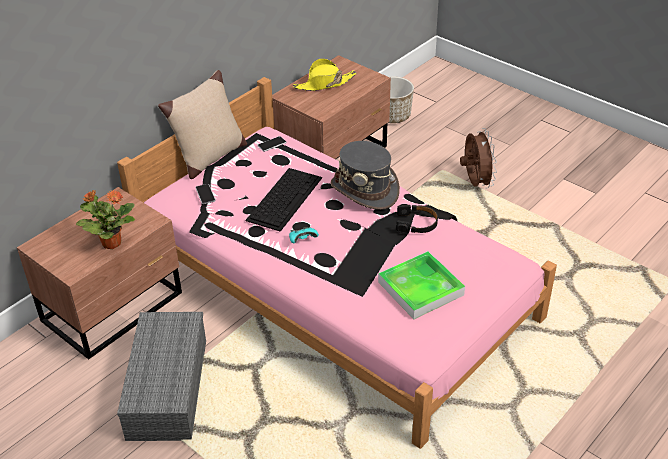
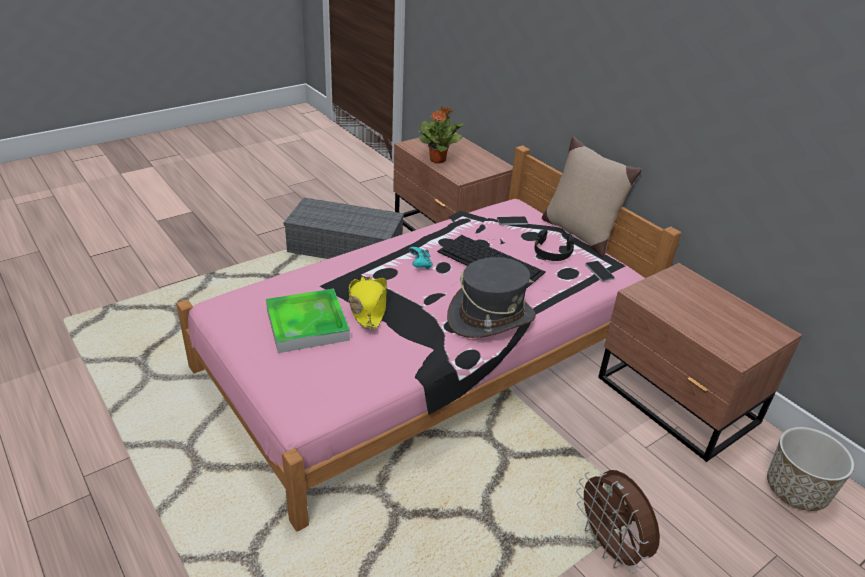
camera: 100 degrees right, 5 degrees down
yellow hat [293,58,357,91] -> yellow hat moved to [348,276,387,330]
black headphones [396,204,438,233] -> black headphones moved to [534,229,574,261]
brown fan [460,128,497,189] -> brown fan turned 60 degrees clockwise [576,470,660,573]

